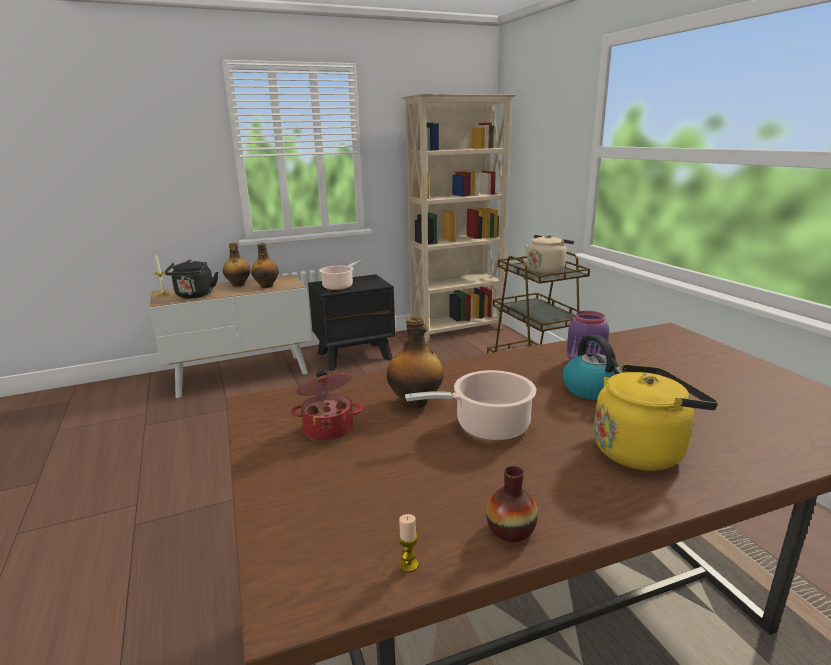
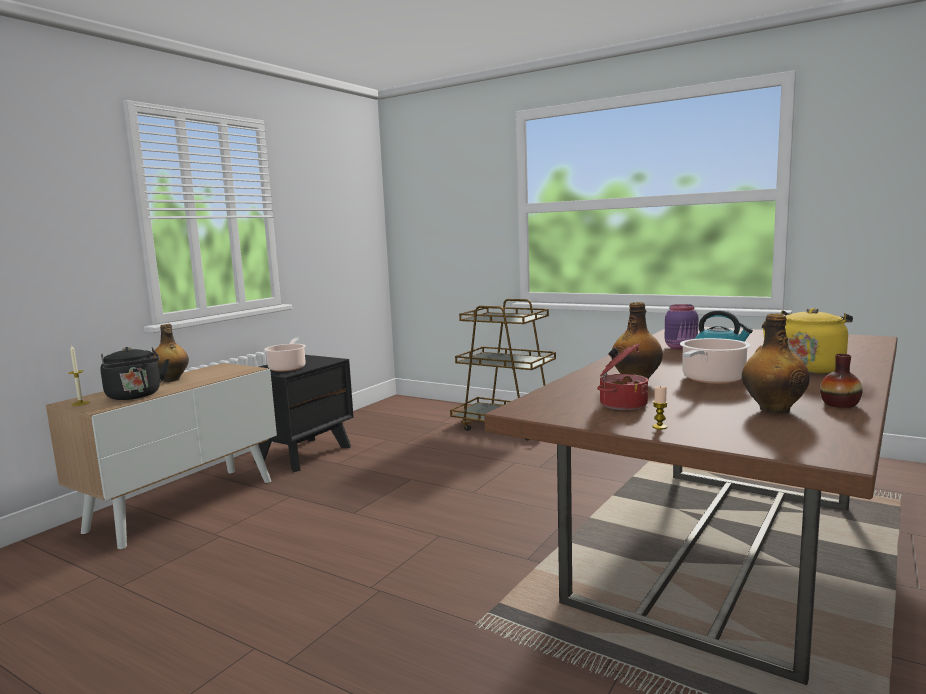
camera: 35 degrees left, 10 degrees down
bottle [251,243,279,288] -> bottle moved to [742,314,810,414]
candle [398,514,418,573] -> candle moved to [652,386,668,429]
beige bookcase [402,94,516,343] -> none
beige kettle [524,235,574,274] -> none

